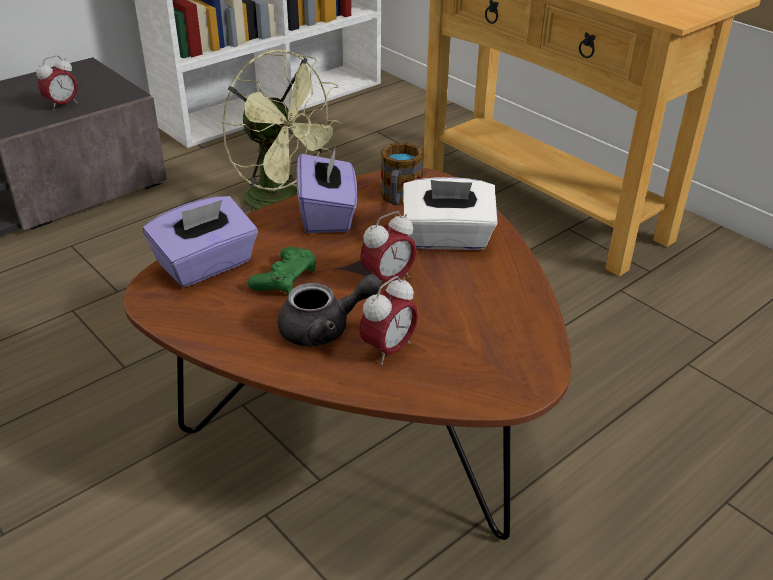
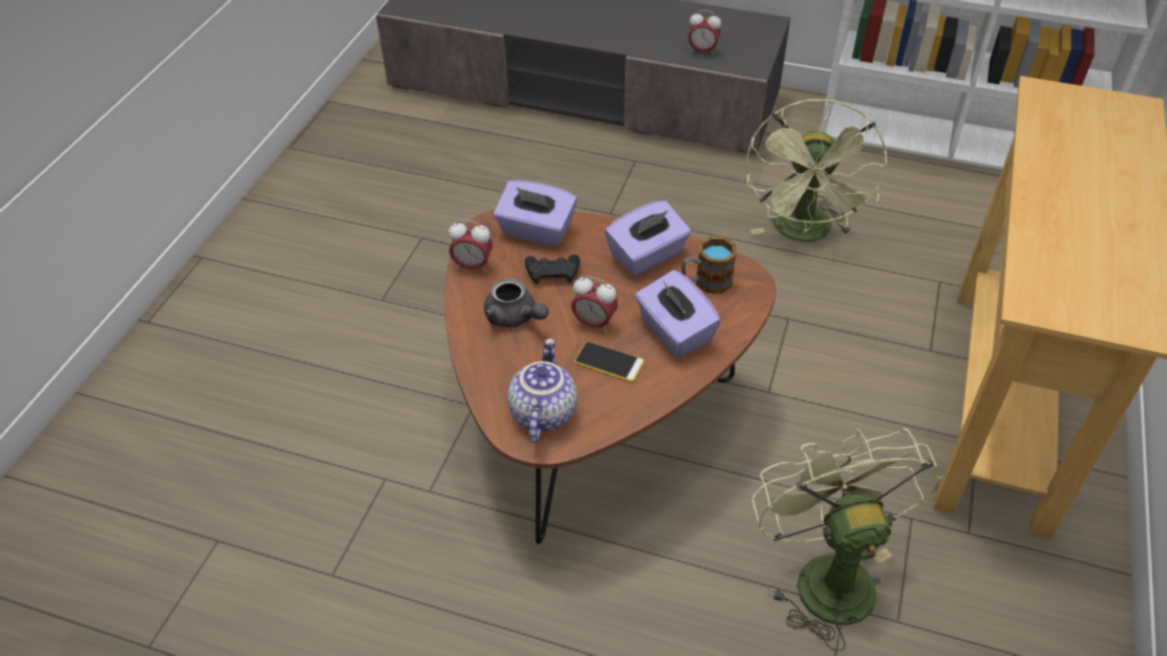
camera: 60 degrees right, 10 degrees up
green game controller [247,247,316,294] -> black game controller [525,254,580,284]
alarm clock [359,276,418,365] -> alarm clock moved to [448,220,493,273]
white tissue box [403,177,498,250] -> purple tissue box [635,270,721,358]
none -> teapot [508,338,577,443]
none -> phone [574,341,644,382]
none -> green fan [752,428,943,651]

